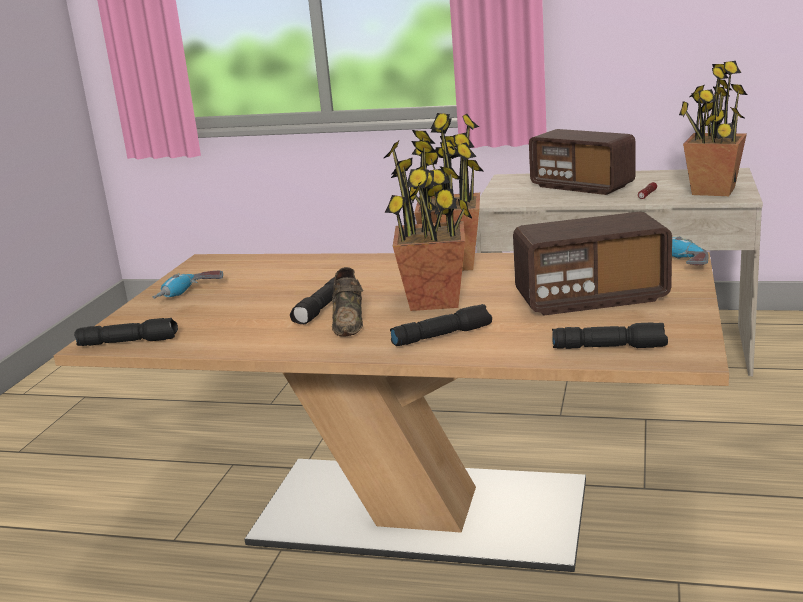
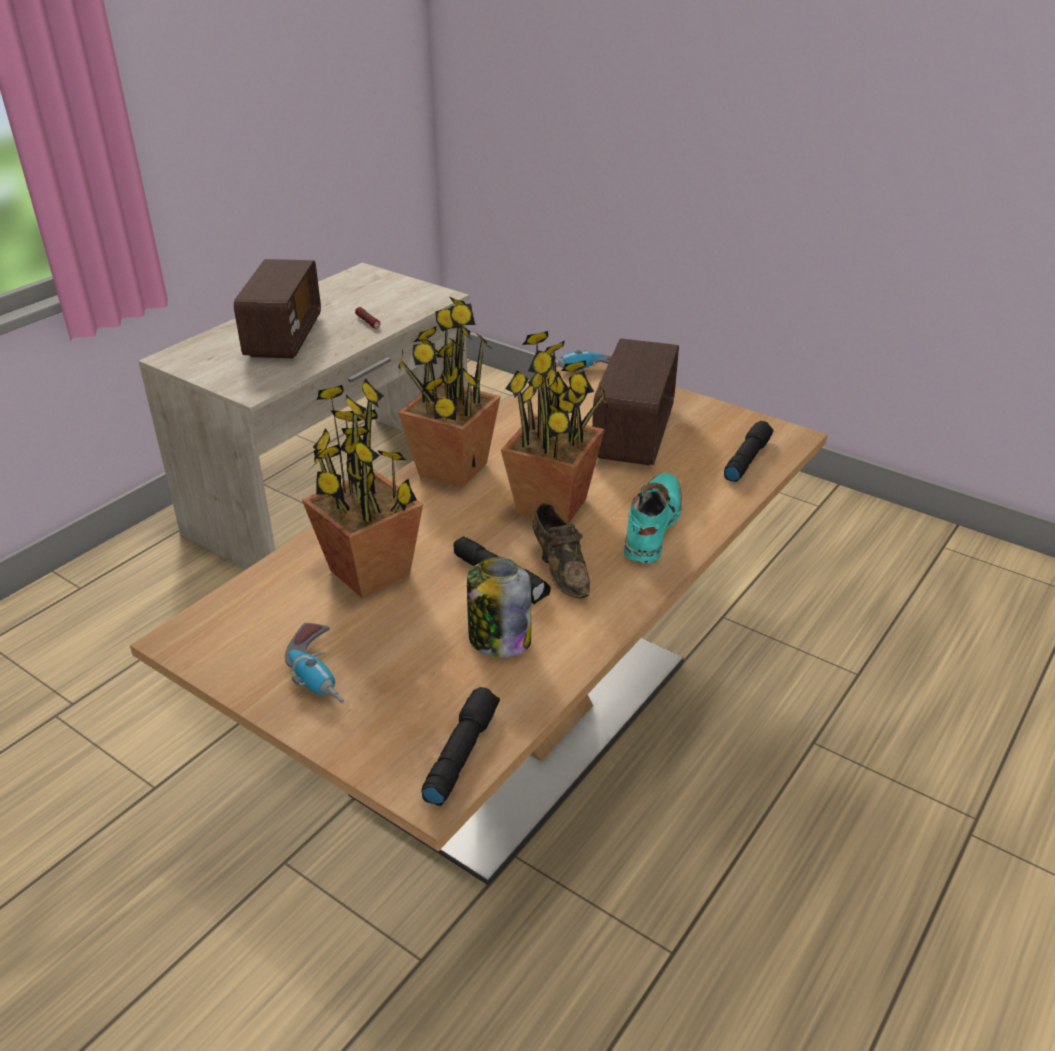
camera: 70 degrees left, 15 degrees up
brown shoe [332,267,363,337] -> brown shoe turned 45 degrees clockwise [532,503,590,598]
black flashlight [390,304,492,346] -> turquoise boot [624,473,682,564]
radio [529,129,635,195] -> radio turned 60 degrees counterclockwise [234,259,321,358]
potted plant [679,61,747,196] -> potted plant moved to [302,379,423,598]
none -> jar [467,557,531,658]

